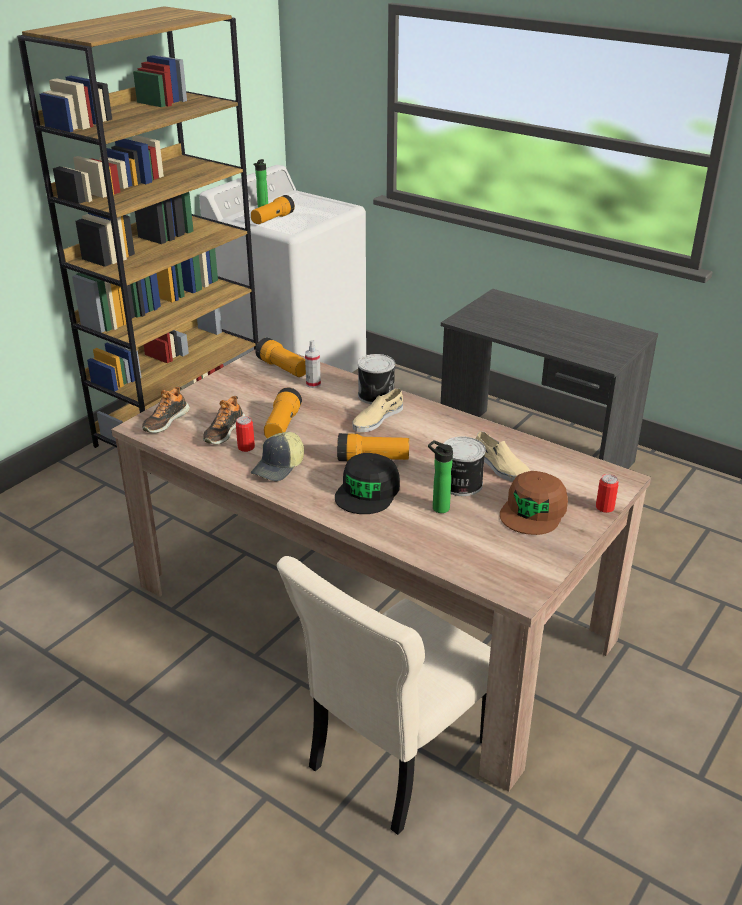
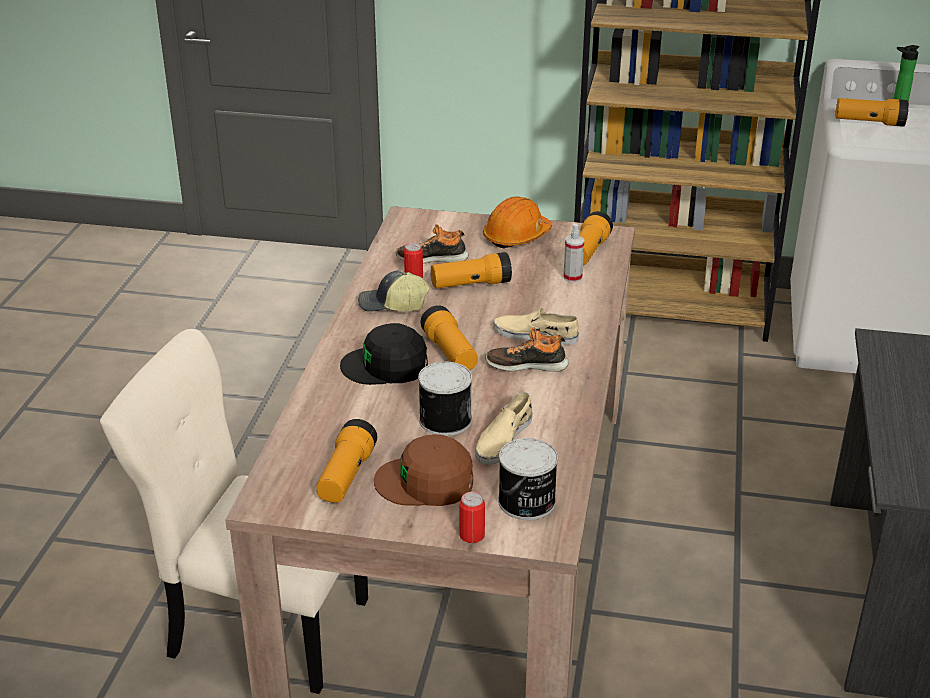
camera: 65 degrees right, 0 degrees up
shoe [142,386,190,433] -> shoe moved to [485,327,569,372]
can [358,354,395,404] -> can moved to [498,438,558,520]
bottle [428,440,453,513] -> none
none -> flashlight [316,419,377,503]
none -> orange hard hat [483,196,552,249]

